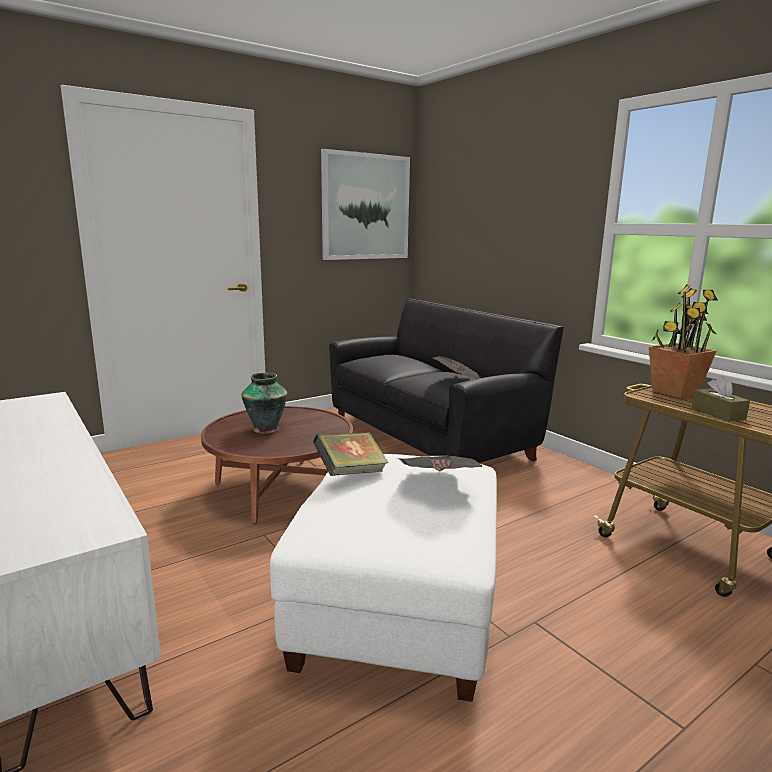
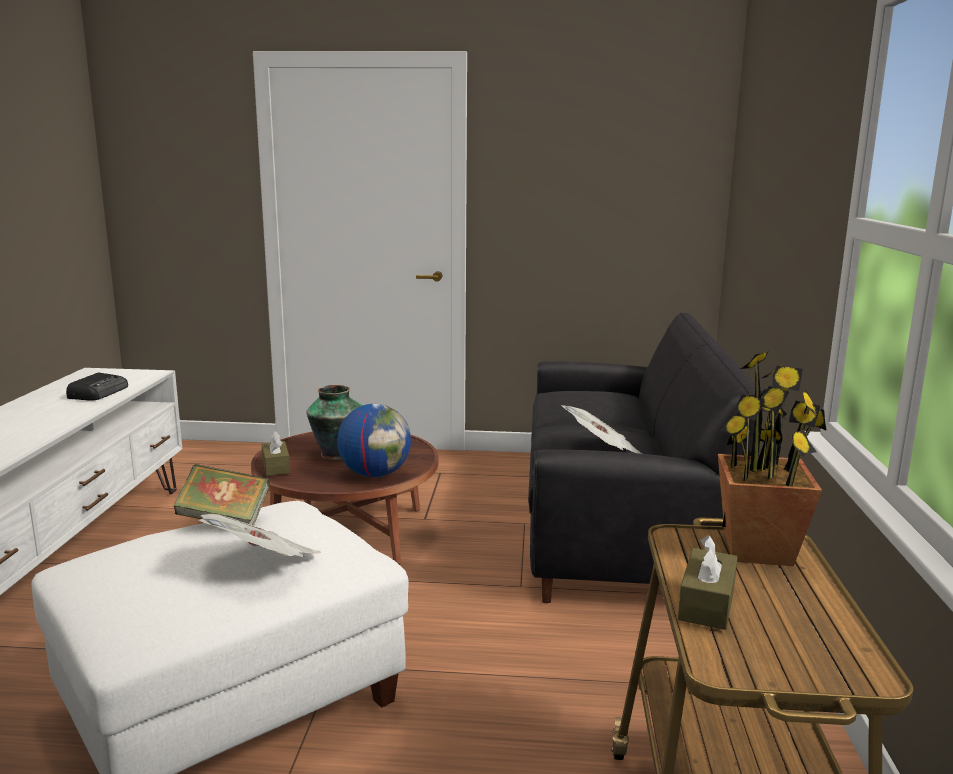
camera: 40 degrees right, 0 degrees up
picture [321,149,410,260] -> none
none -> radio [66,373,128,400]
none -> brown tissue box [262,432,290,476]
none -> globe [337,404,411,477]

